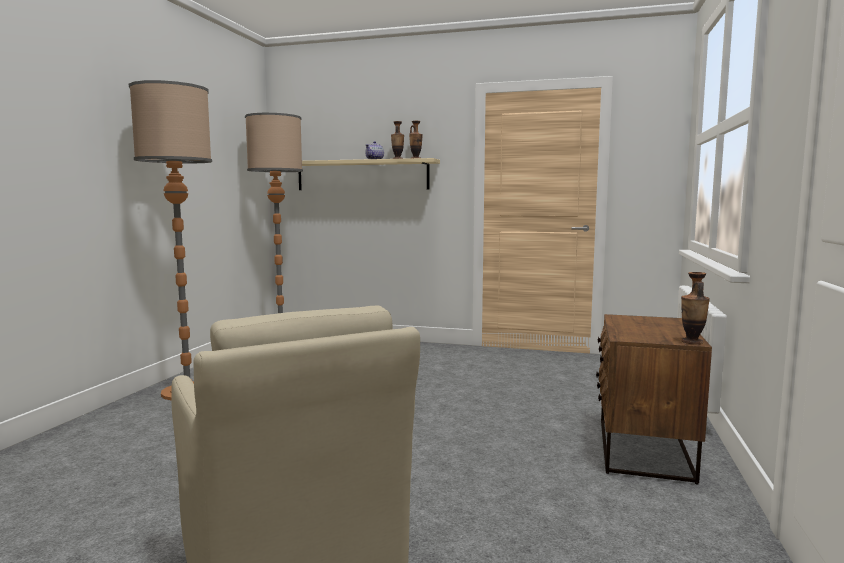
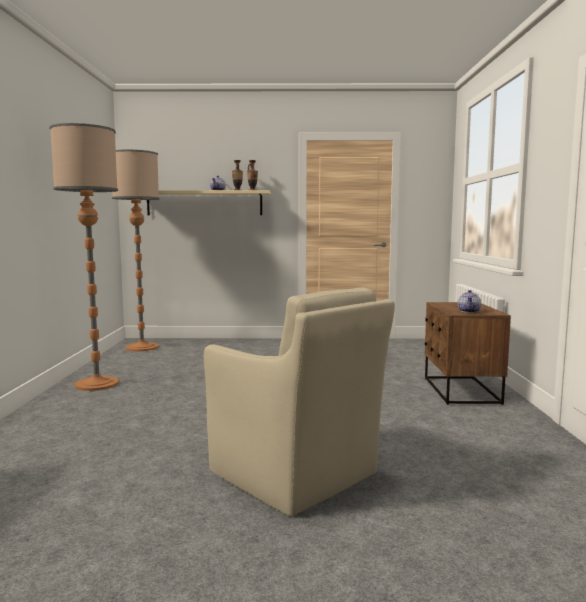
camera: 15 degrees left, 0 degrees up
vase [681,272,710,345] -> none
none -> teapot [458,290,481,313]

